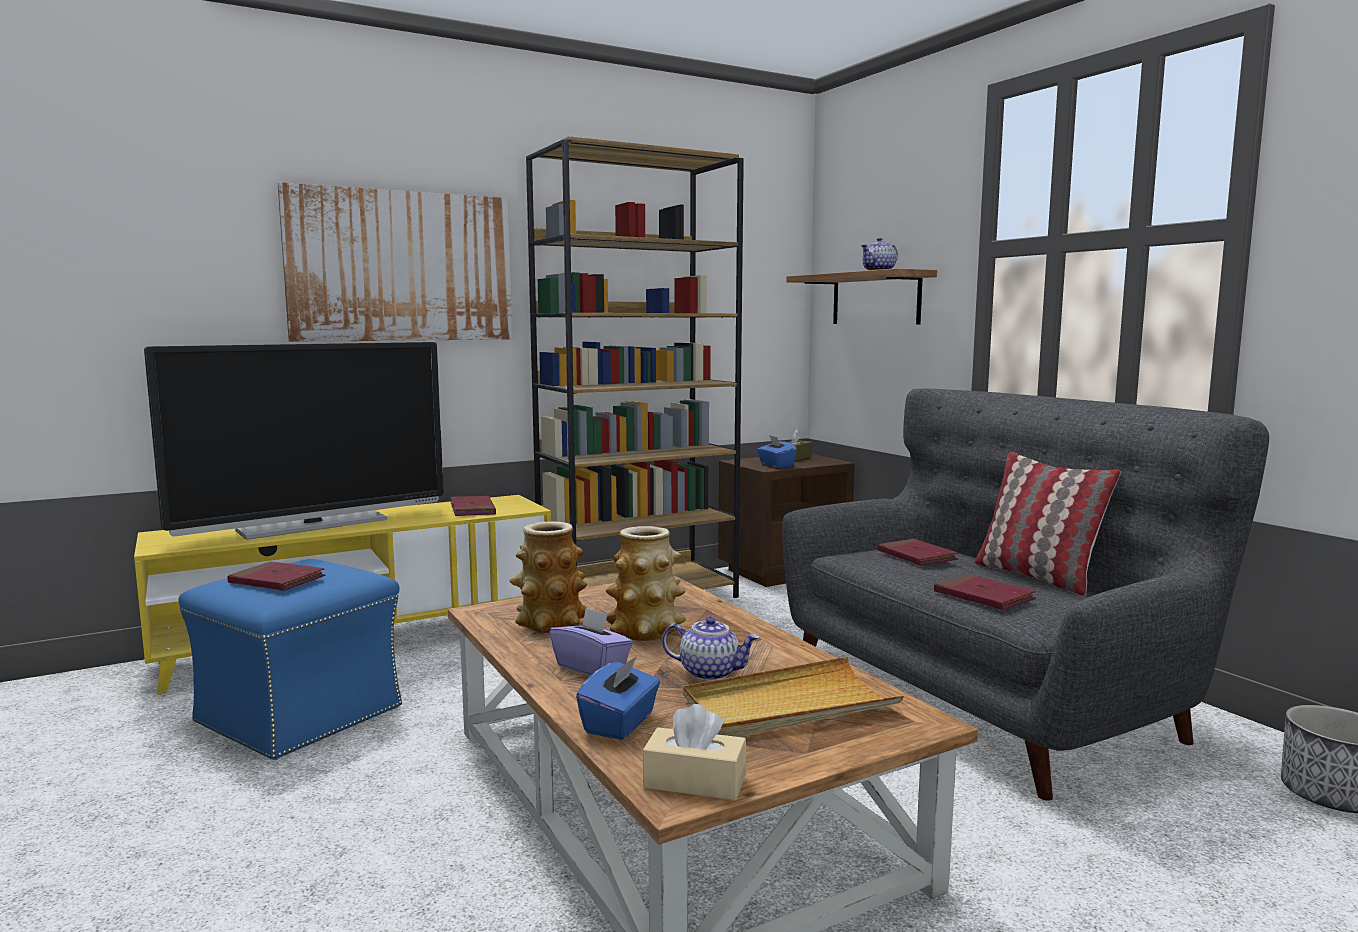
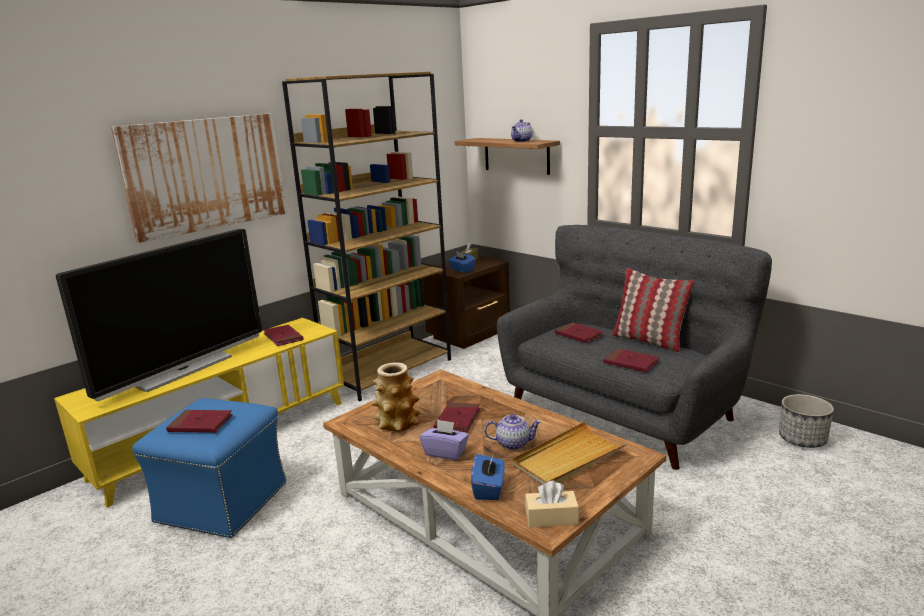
camera: 15 degrees left, 10 degrees up
vase [606,526,686,641] -> red book [434,402,481,432]

